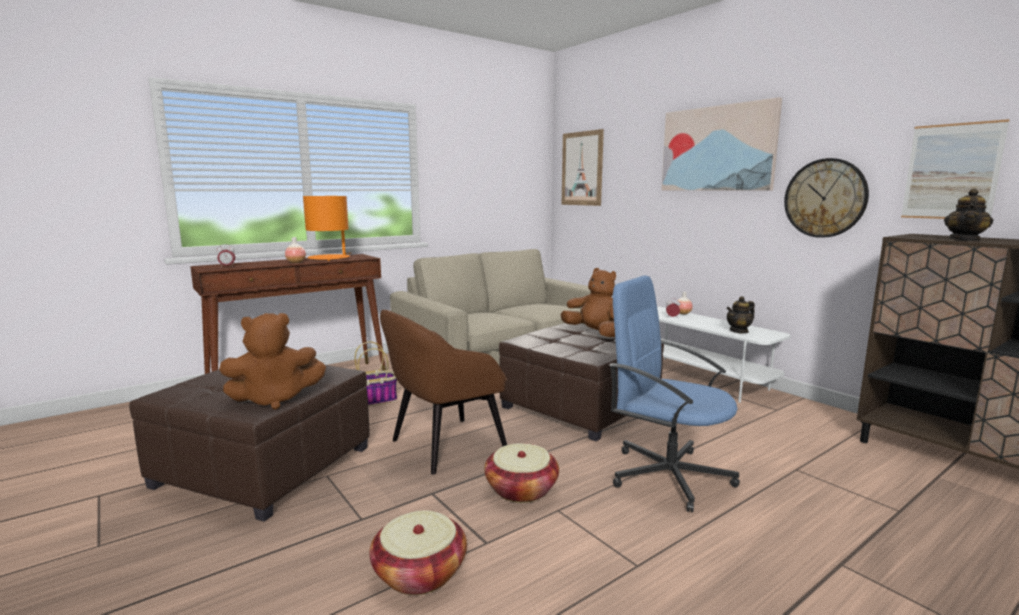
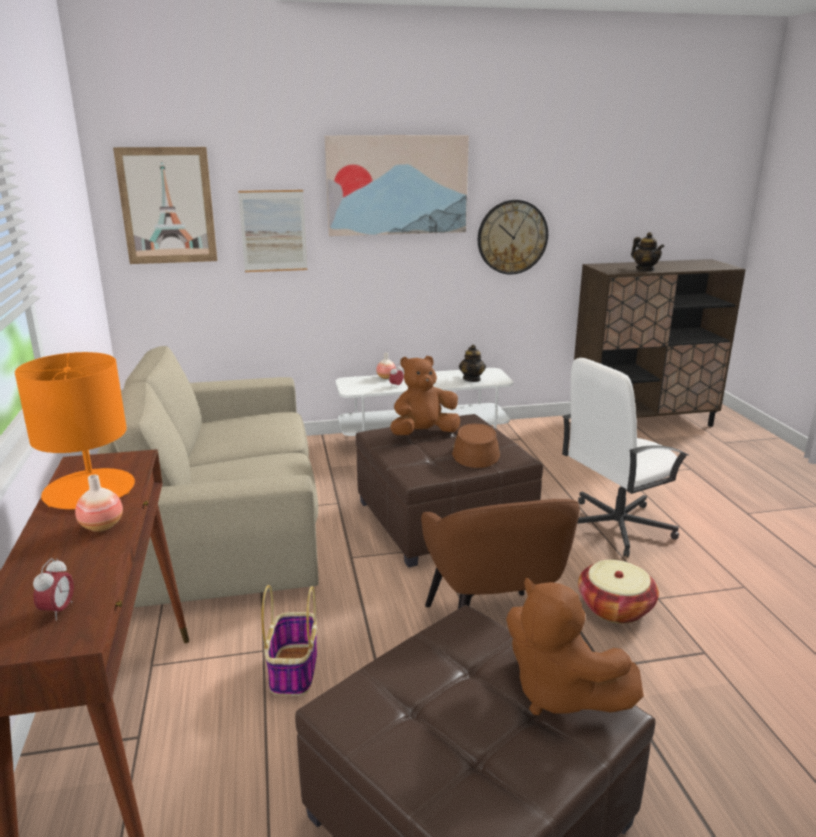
camera: 65 degrees left, 10 degrees up
brown plush toy [219,313,326,410] -> brown plush toy turned 135 degrees clockwise [506,577,644,715]
basket [369,510,467,595] -> none
blue office chair [609,275,740,512] -> white office chair [562,358,689,557]
picture [901,119,1010,219] -> picture moved to [238,190,307,272]
none -> brown hat [452,423,500,468]

